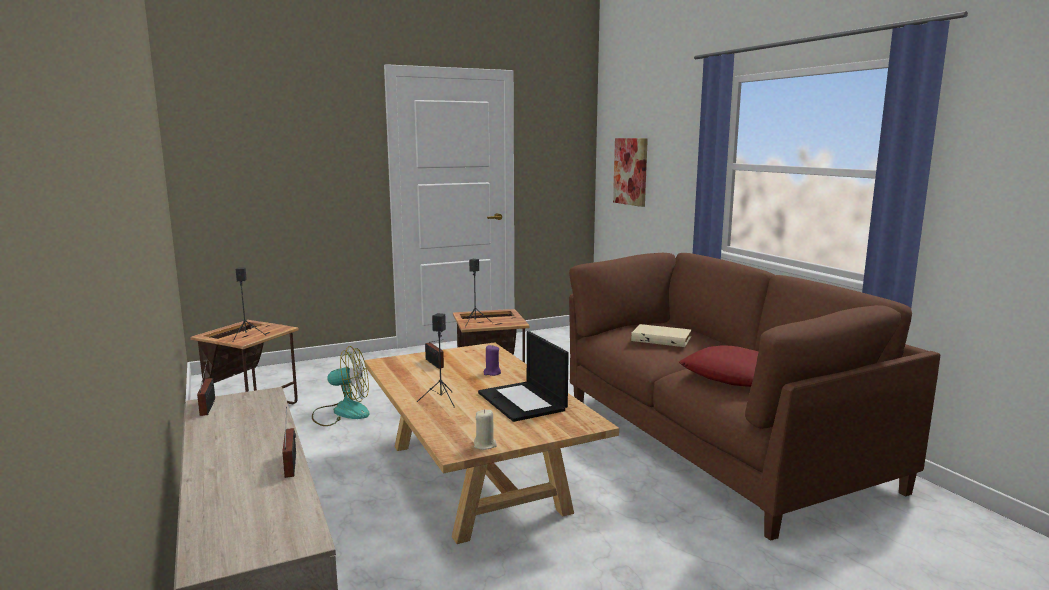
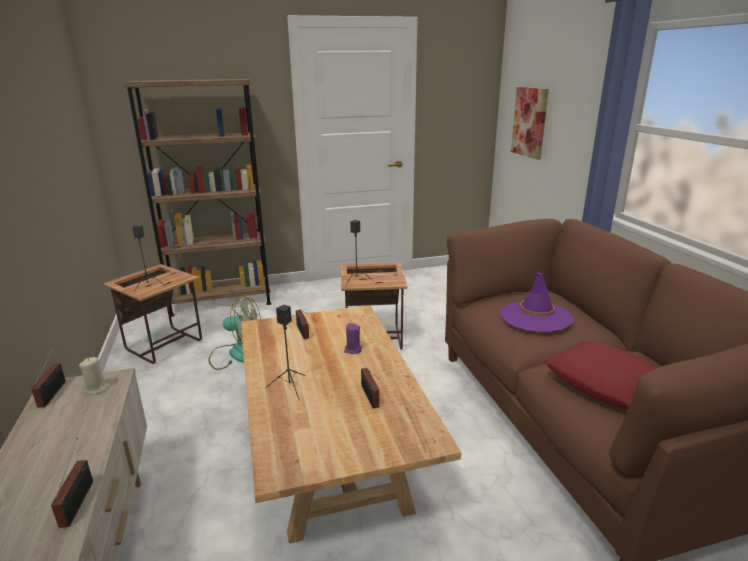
camera: 10 degrees right, 10 degrees up
beige candle [474,409,497,450] -> beige candle moved to [79,357,110,394]
laptop [478,331,569,422] -> radio [361,368,380,409]
beige book [631,324,691,347] -> purple hat [501,272,573,332]
none -> brown bookcase [123,79,272,317]

